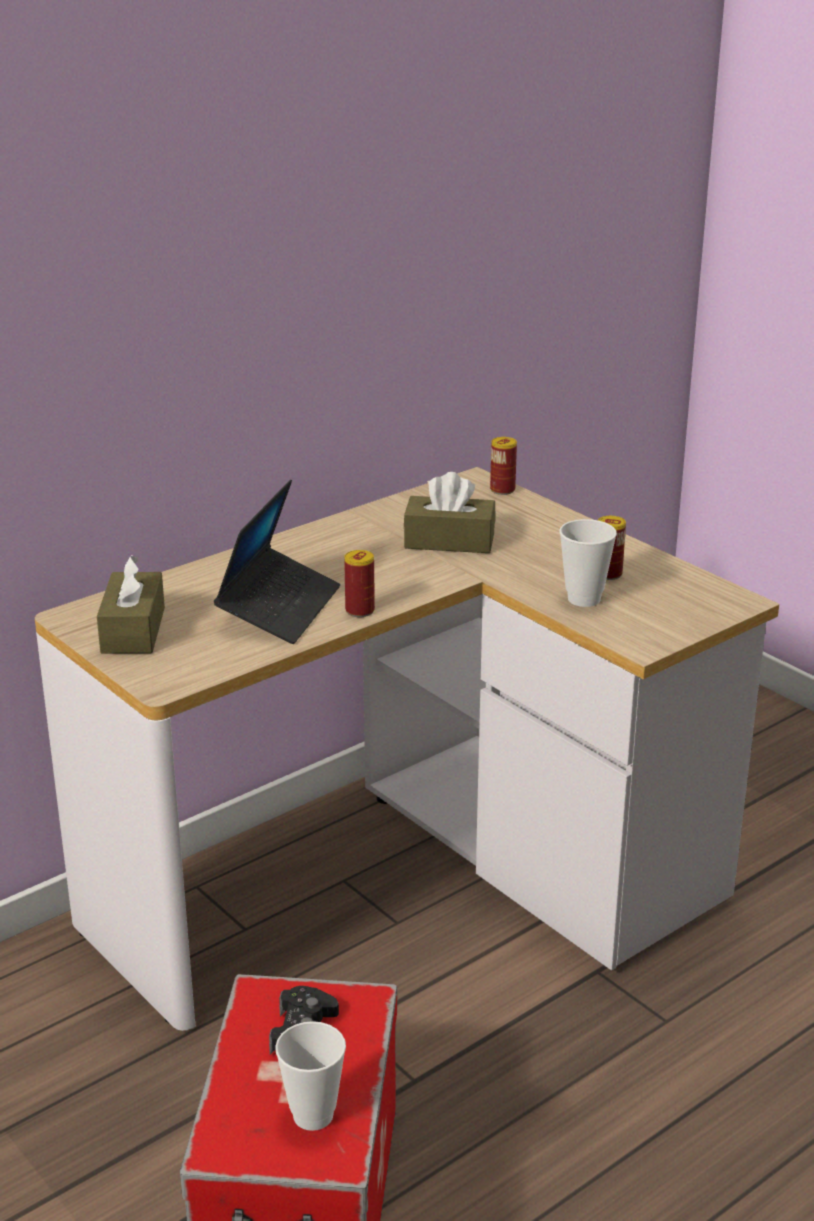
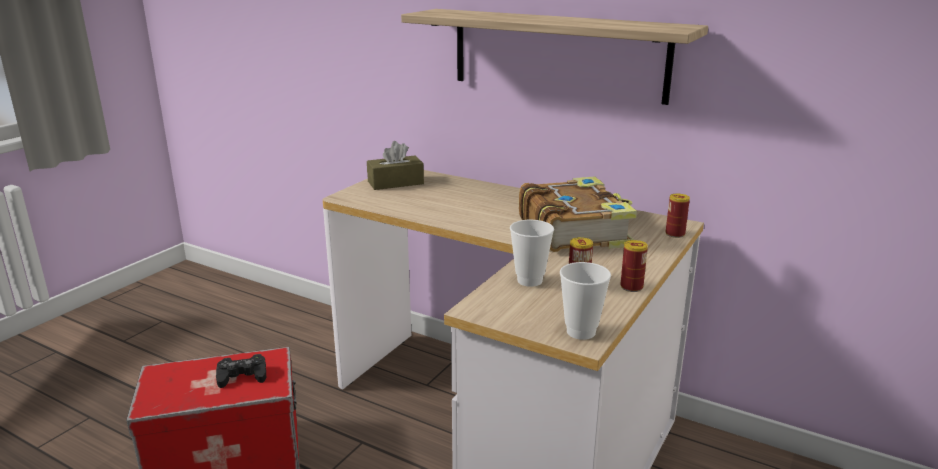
camera: 70 degrees right, 5 degrees down
laptop [214,480,340,644] -> none
cup [275,1021,346,1131] -> cup moved to [560,262,611,340]
can [344,550,375,617] -> can moved to [620,240,648,292]
brown tissue box [404,472,496,553] -> book [519,177,637,252]
none -> shelf [401,9,708,105]

